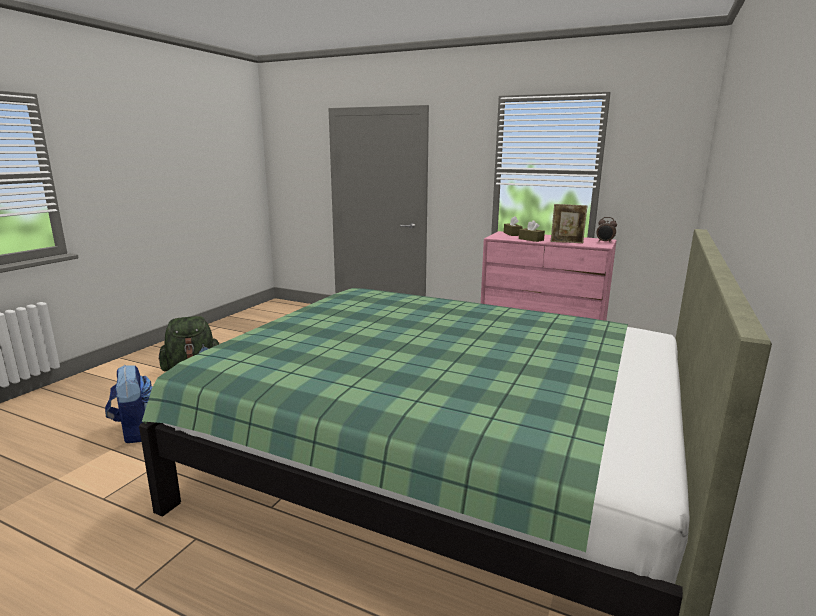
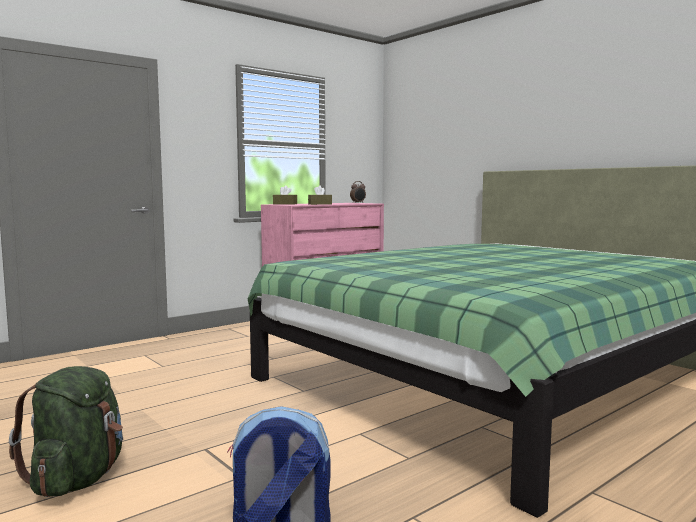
camera: 65 degrees left, 10 degrees down
picture frame [551,204,588,243] -> none

